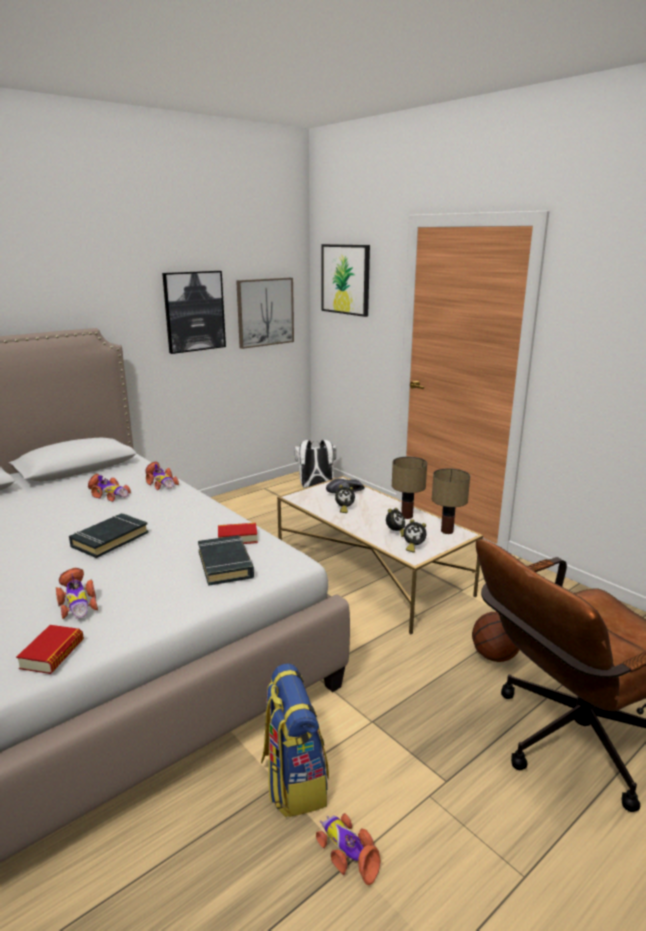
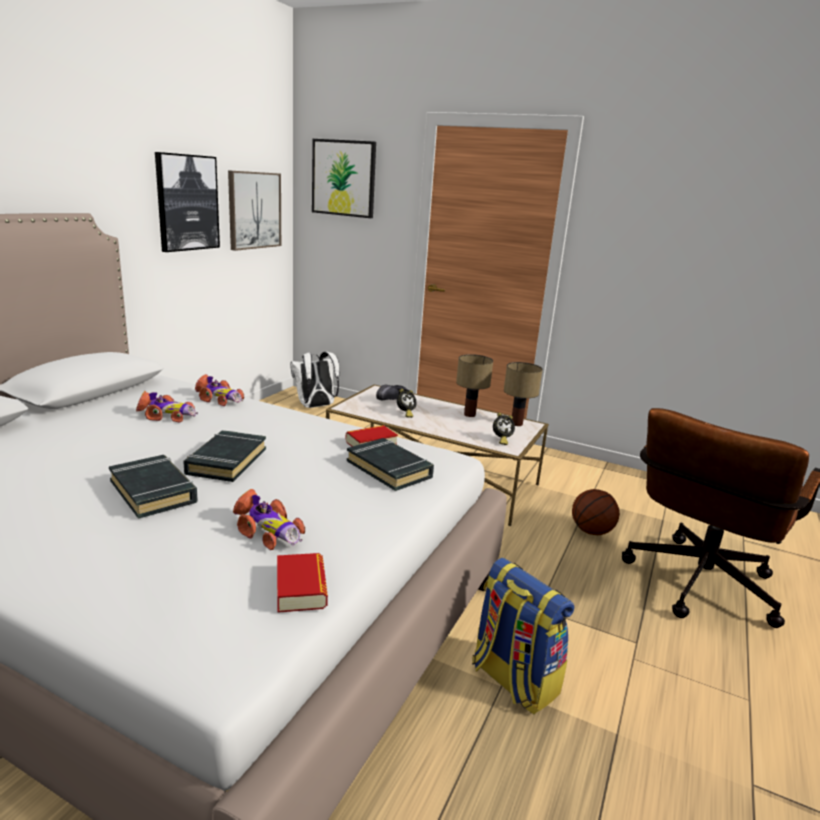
camera: 25 degrees left, 0 degrees up
toy car [316,813,381,885] -> none
alarm clock [386,508,405,537] -> none
none -> black book [109,455,198,519]

